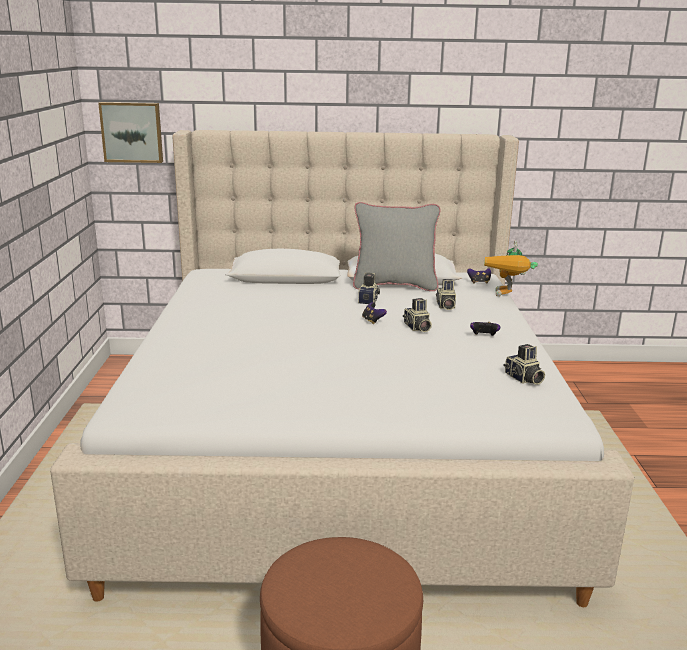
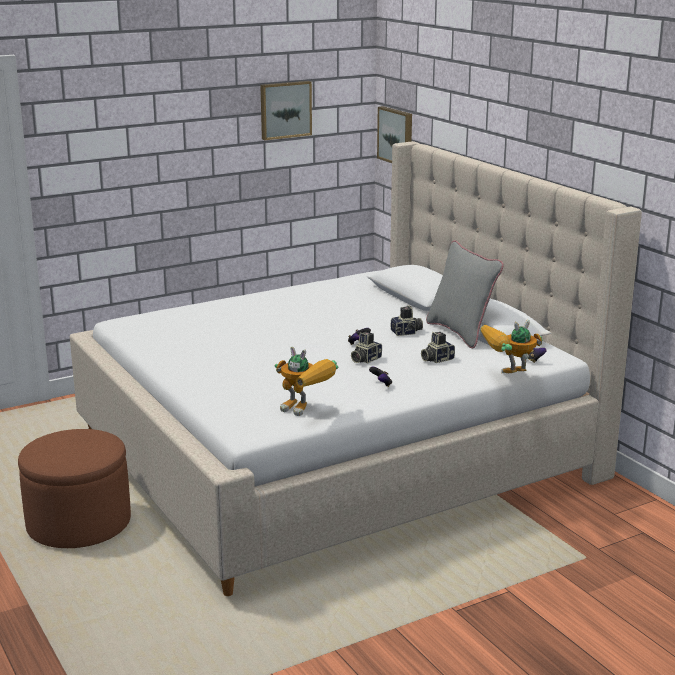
camera: 60 degrees right, 0 degrees up
camera [504,344,545,385] -> toy robot [275,346,339,416]
none -> picture [260,81,312,140]

